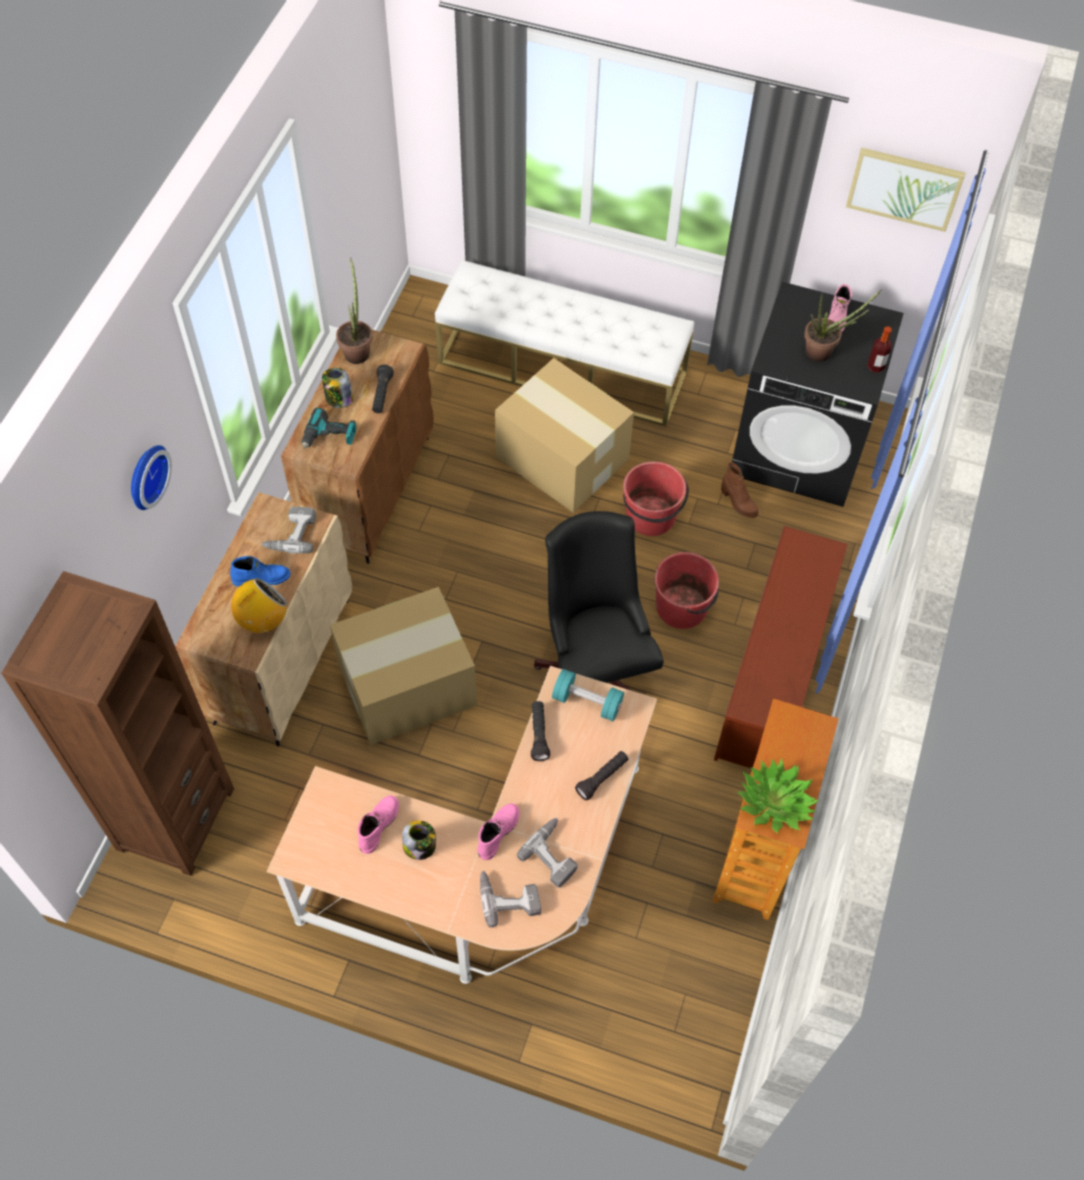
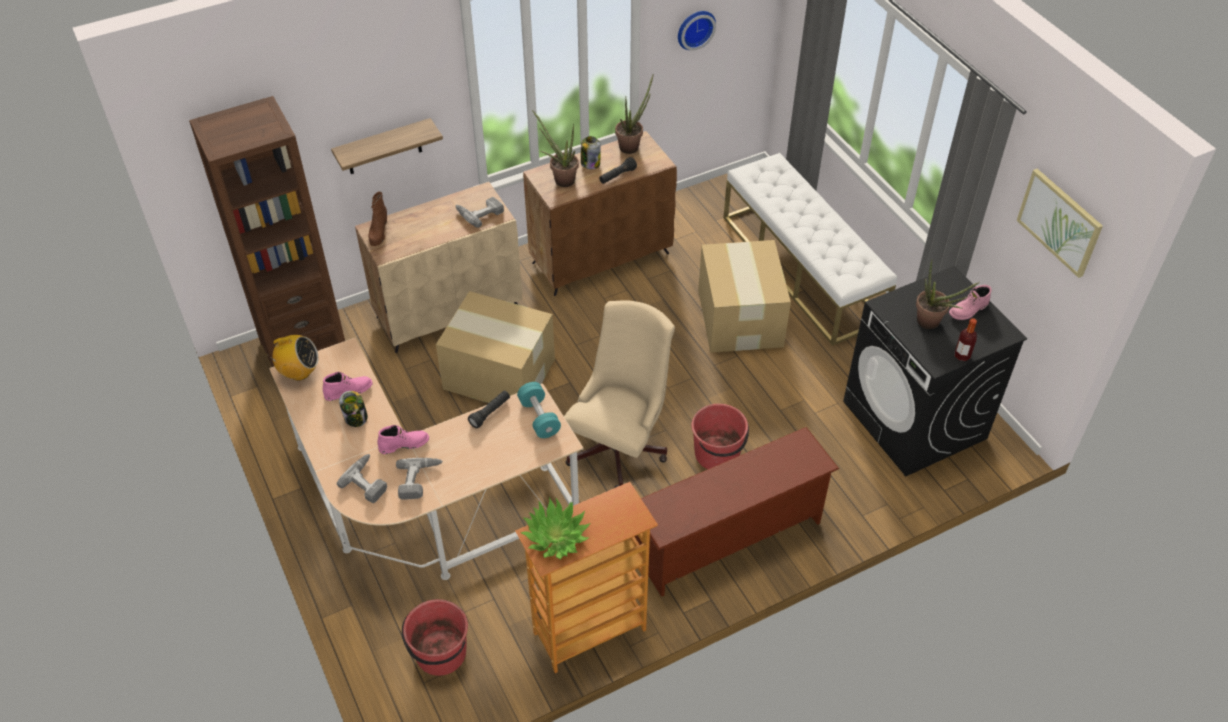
camera: 45 degrees right, 10 degrees down
wall clock [131,445,172,510] -> wall clock moved to [678,11,716,50]
blue boot [230,556,291,587] -> none
radio [231,578,287,633] -> radio moved to [269,335,319,380]
power drill [301,408,356,449] -> potted plant [532,110,579,187]
black office chair [534,511,664,691] -> beige office chair [564,300,675,488]
black flashlight [575,751,628,800] -> none
red bucket [623,461,689,536] -> red bucket moved to [402,599,468,676]
brown boot [721,462,759,518] -> brown boot moved to [369,191,387,246]
none -> shelf [331,118,443,174]

